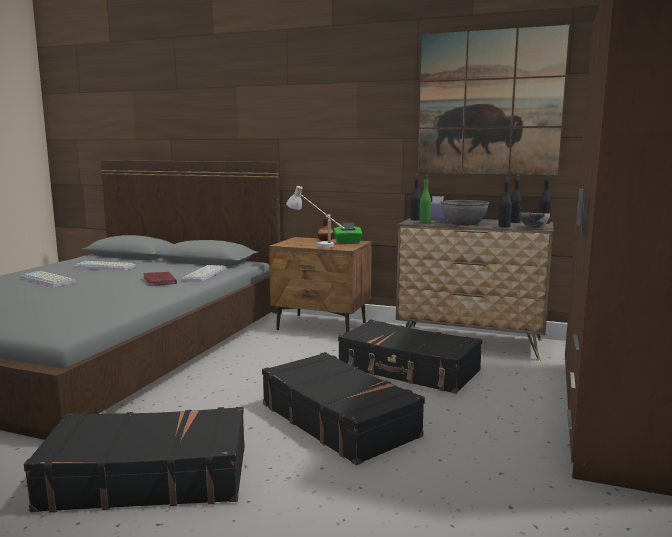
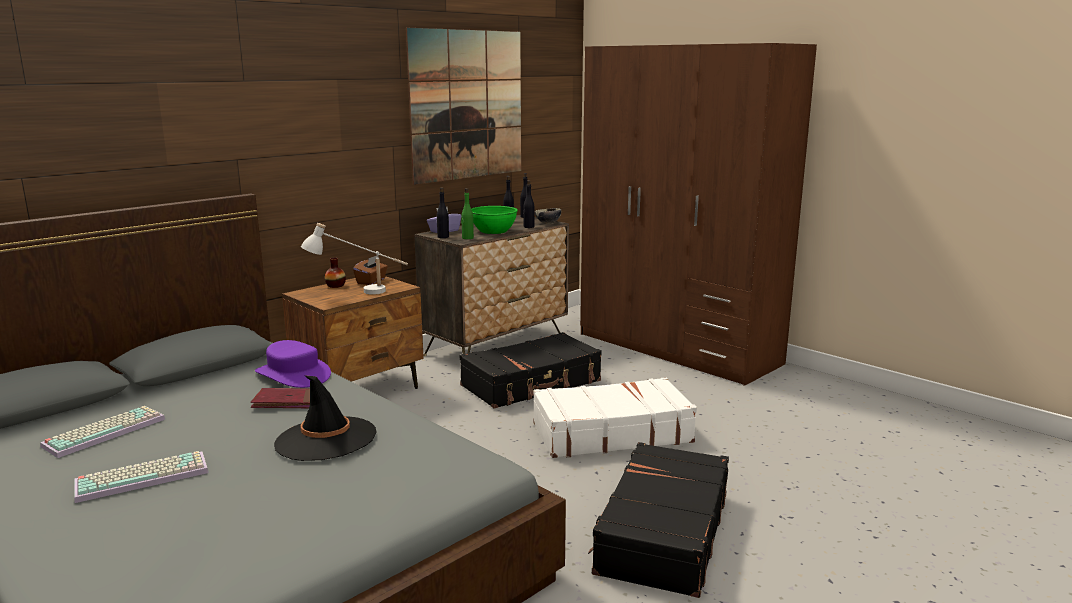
camera: 65 degrees left, 5 degrees up
keyboard [181,265,226,282] -> purple hat [255,340,331,388]
black suitcase [262,352,425,465] -> white suitcase [534,377,697,458]
green tissue box [334,223,362,244] -> brown tissue box [353,255,388,285]
grey bowl [441,200,489,225] -> green bowl [471,206,518,234]
none -> black hat [274,375,377,461]

